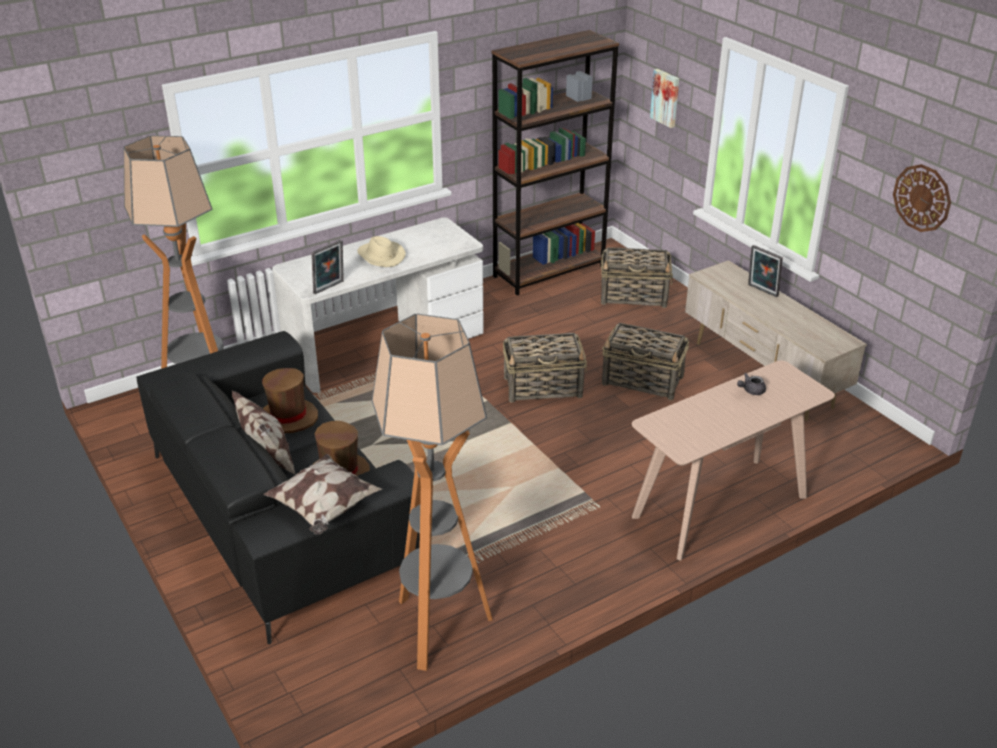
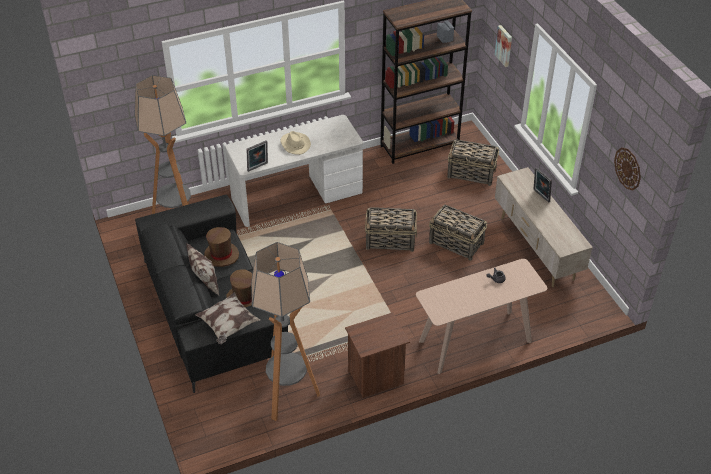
camera: 10 degrees right, 10 degrees up
none -> brown nightstand [345,312,410,398]

